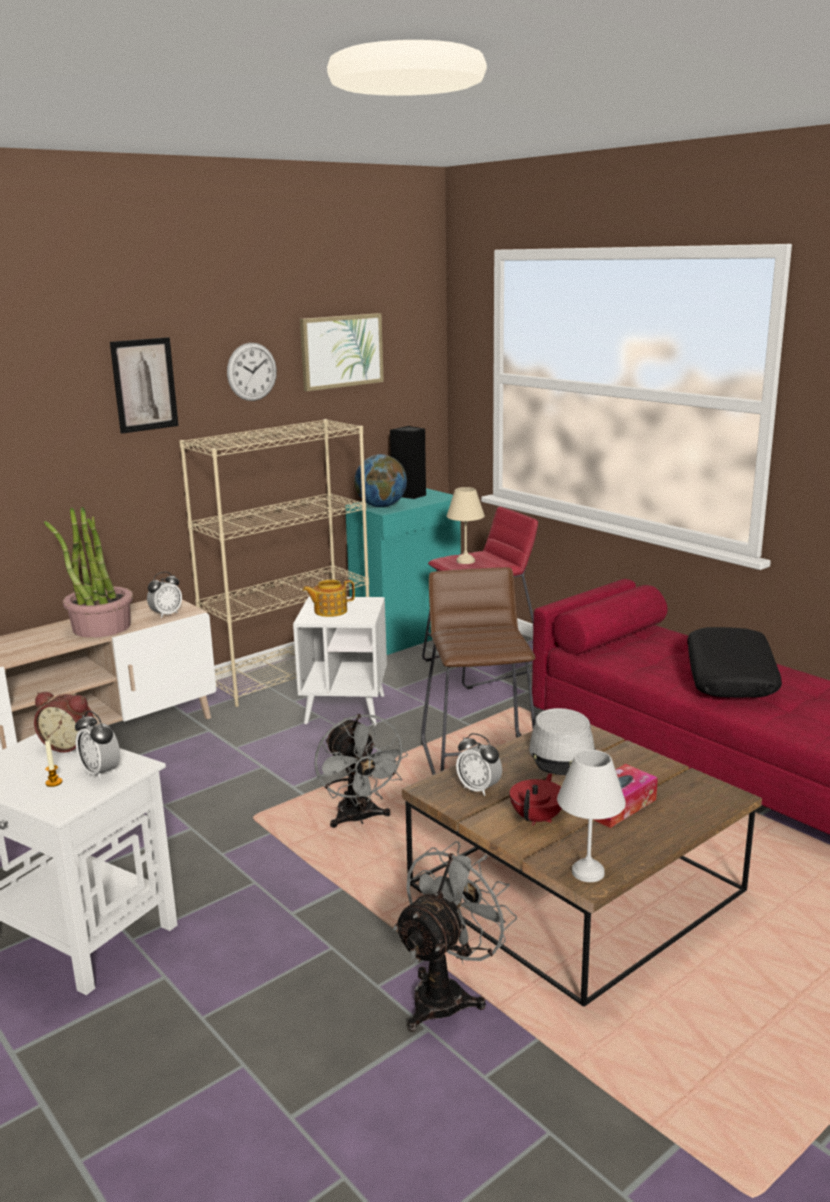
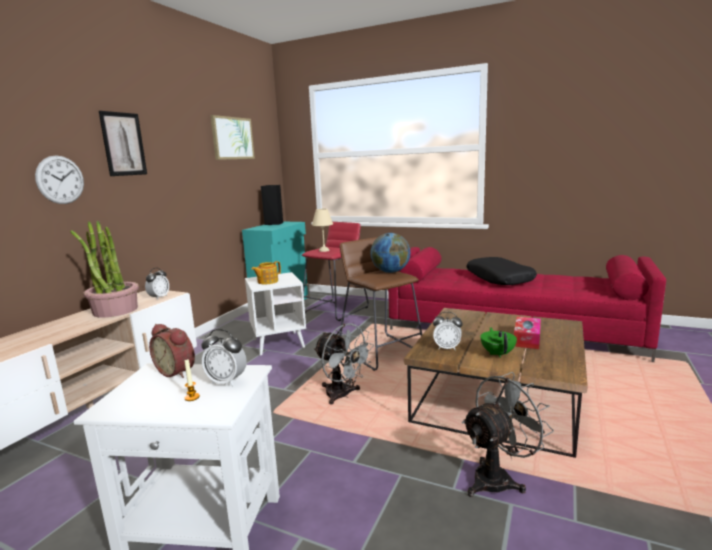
camera: 25 degrees left, 5 degrees down
alarm clock [34,692,94,753] -> alarm clock turned 45 degrees clockwise [149,324,195,378]
beige bookcase [179,419,369,707] -> none
wall clock [227,343,277,401] -> wall clock moved to [35,155,84,204]
globe [355,454,407,507] -> globe moved to [370,233,410,273]
grey fan [393,841,517,1032] -> grey fan turned 45 degrees clockwise [462,372,554,497]
red teapot [510,773,562,826] -> green teapot [480,327,517,358]
grey hat [529,708,596,775] -> none
white table lamp [557,750,626,882] -> none

